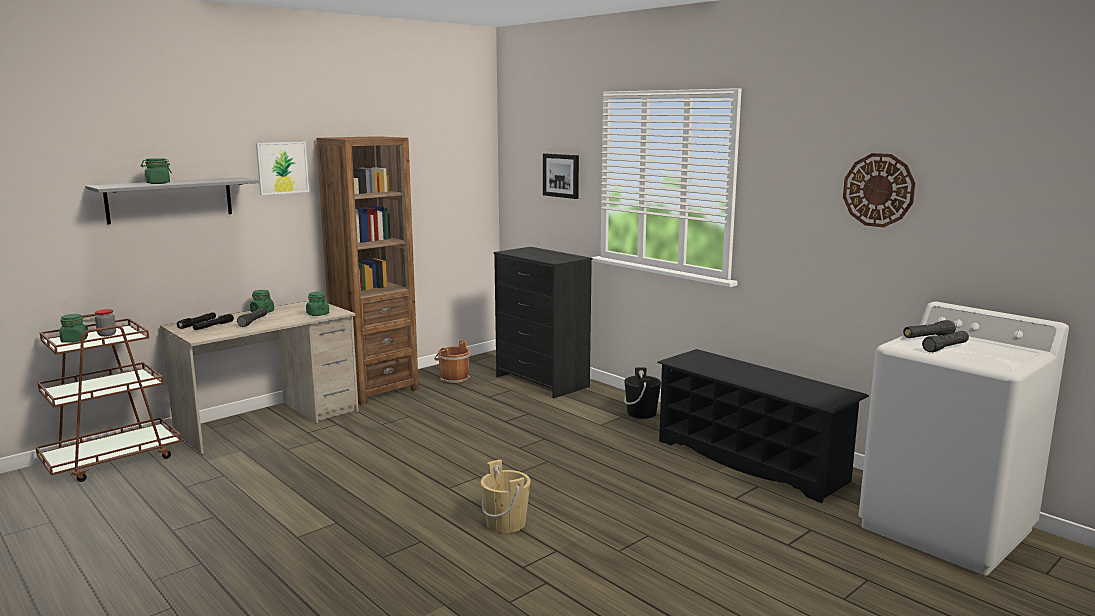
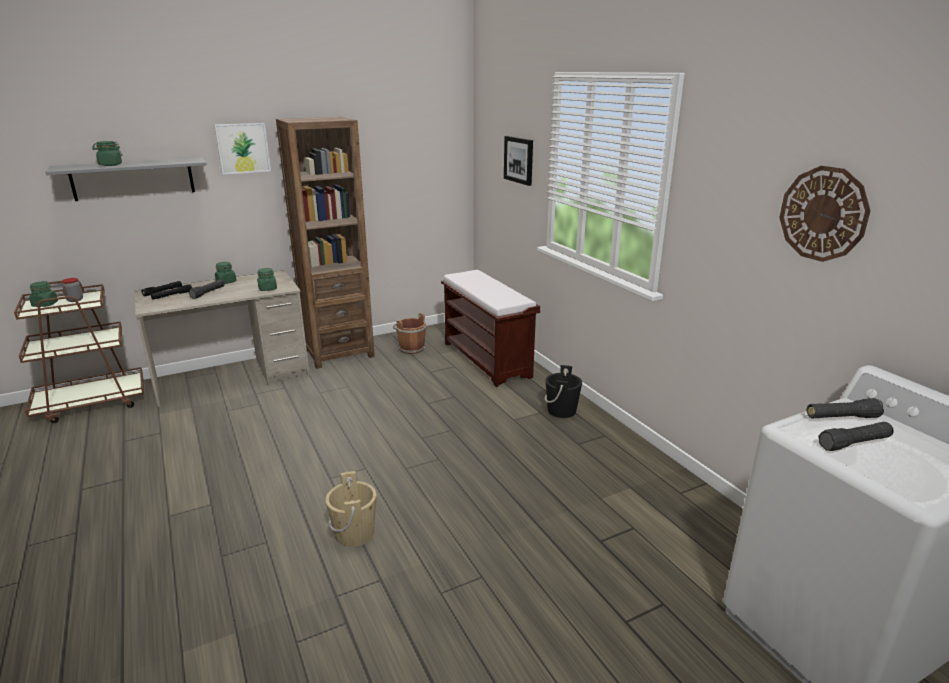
camera: 15 degrees right, 10 degrees up
black dresser [494,247,592,398] -> brown bench [441,270,540,387]
black shoe rack [657,349,869,503] -> none

